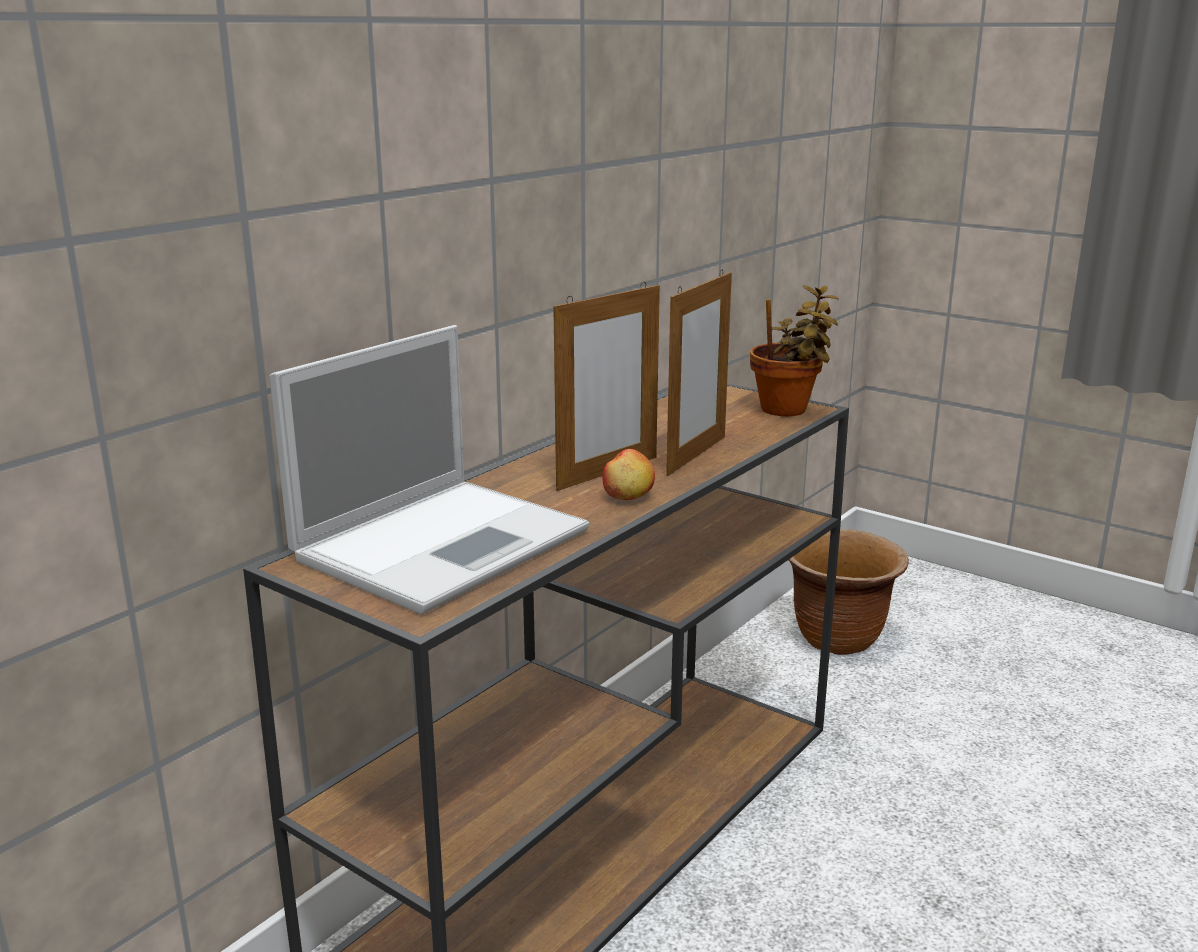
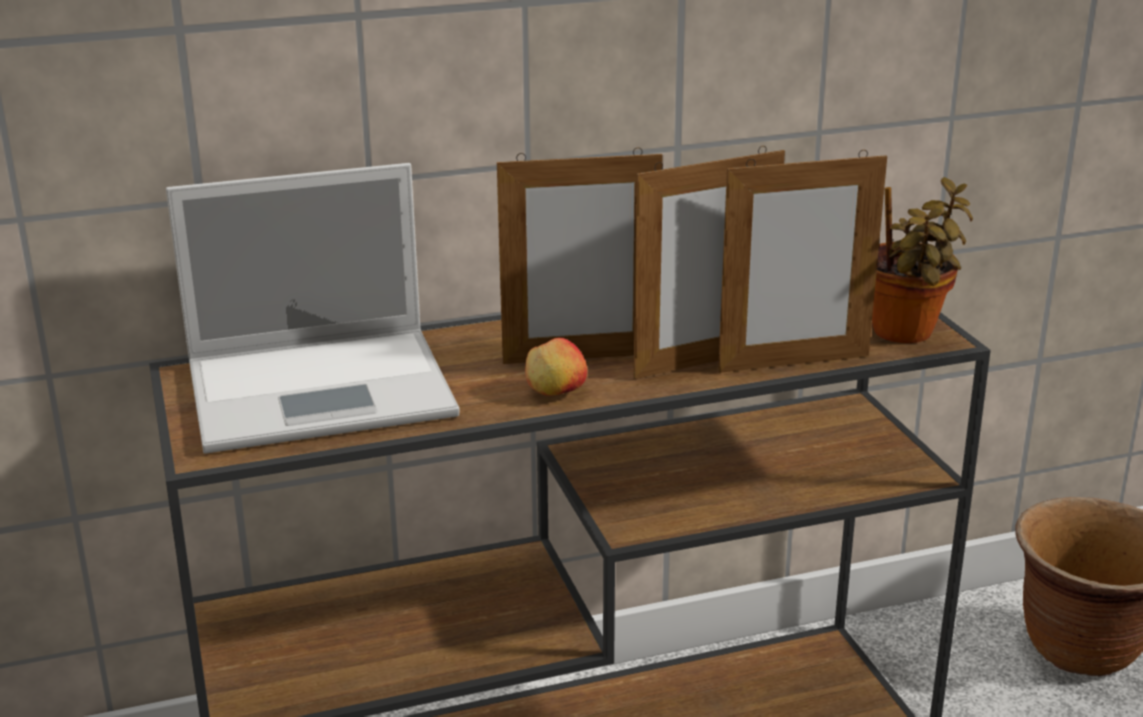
camera: 35 degrees right, 5 degrees up
none -> picture frame [718,150,887,373]

